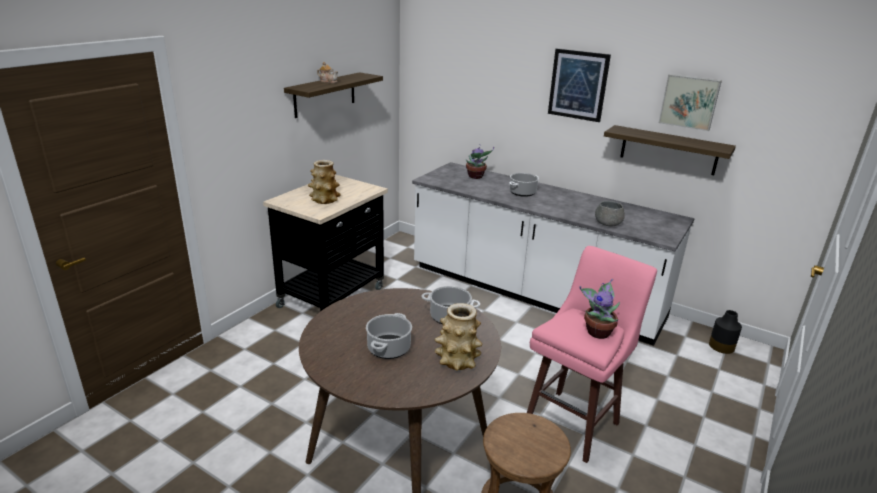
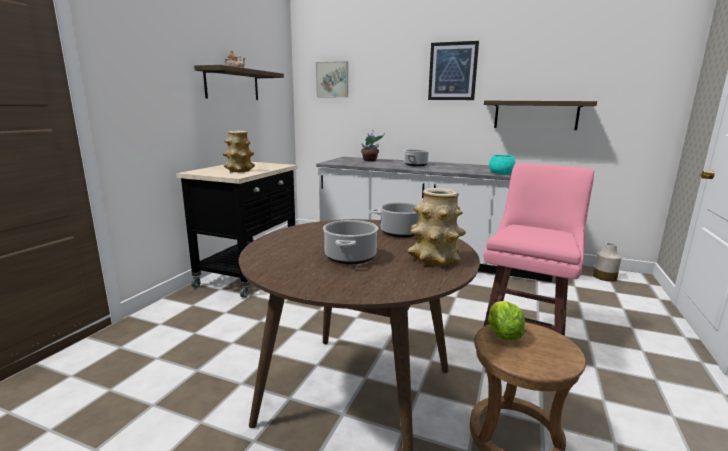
camera: 10 degrees left, 10 degrees down
potted plant [579,279,620,339] -> none
grey bowl [595,201,625,226] -> turquoise bowl [489,155,516,174]
picture [659,74,722,131] -> picture moved to [316,61,348,98]
black vase [709,310,742,354] -> beige vase [593,243,622,282]
none -> lettuce [488,301,525,340]

